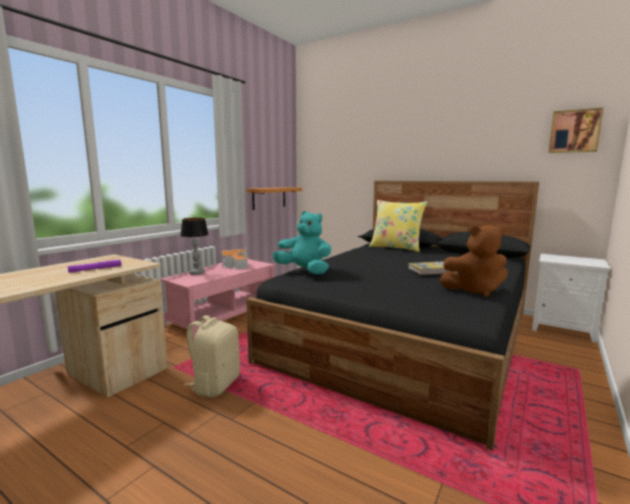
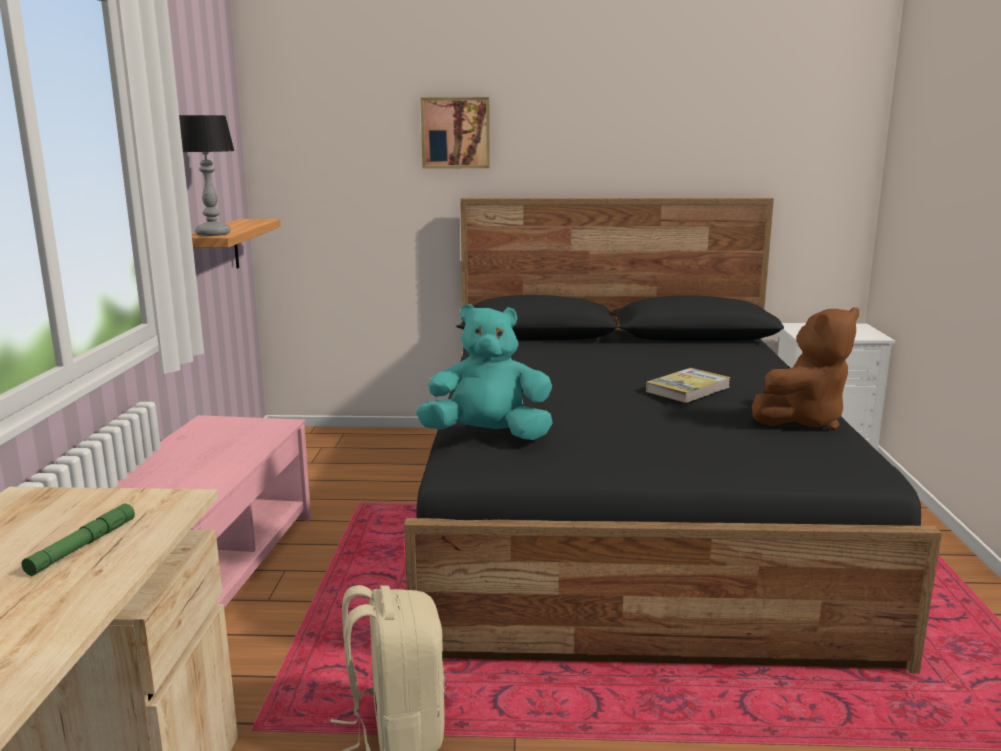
camera: 30 degrees left, 5 degrees up
purple flashlight [68,260,121,273] -> green flashlight [21,503,135,576]
table lamp [180,218,209,275] -> table lamp moved to [179,115,235,236]
toy house [220,247,250,270] -> none
yellow pillow [369,200,428,252] -> none
picture [548,108,604,153] -> picture moved to [420,97,490,168]

